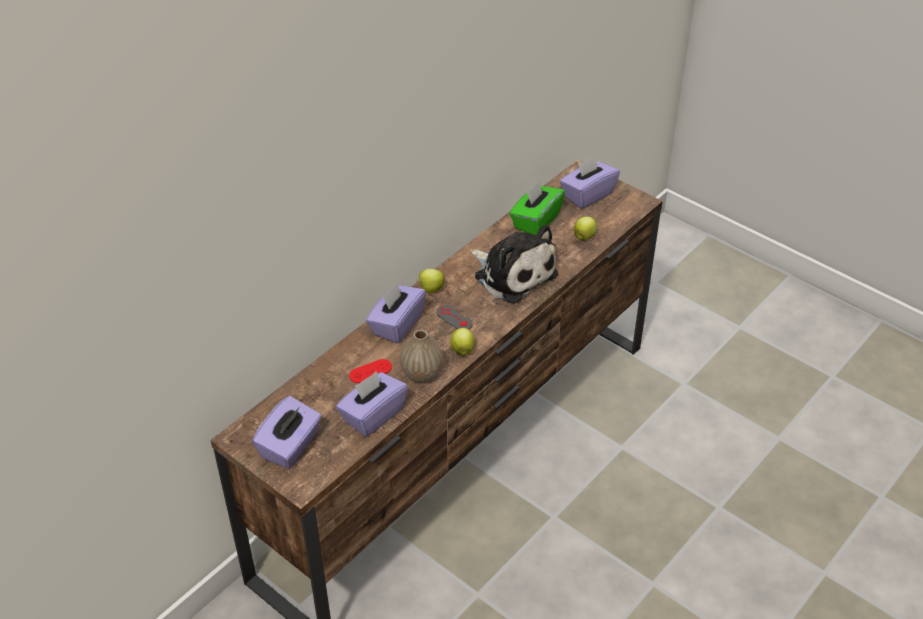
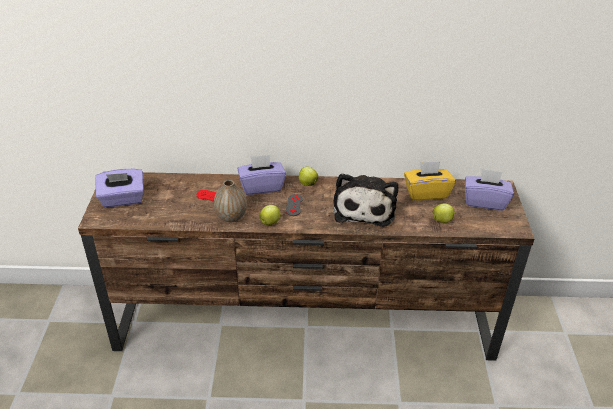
camera: 50 degrees right, 5 degrees down
purple tissue box [336,371,408,437] -> none
green tissue box [510,180,565,235] -> yellow tissue box [404,162,455,201]

